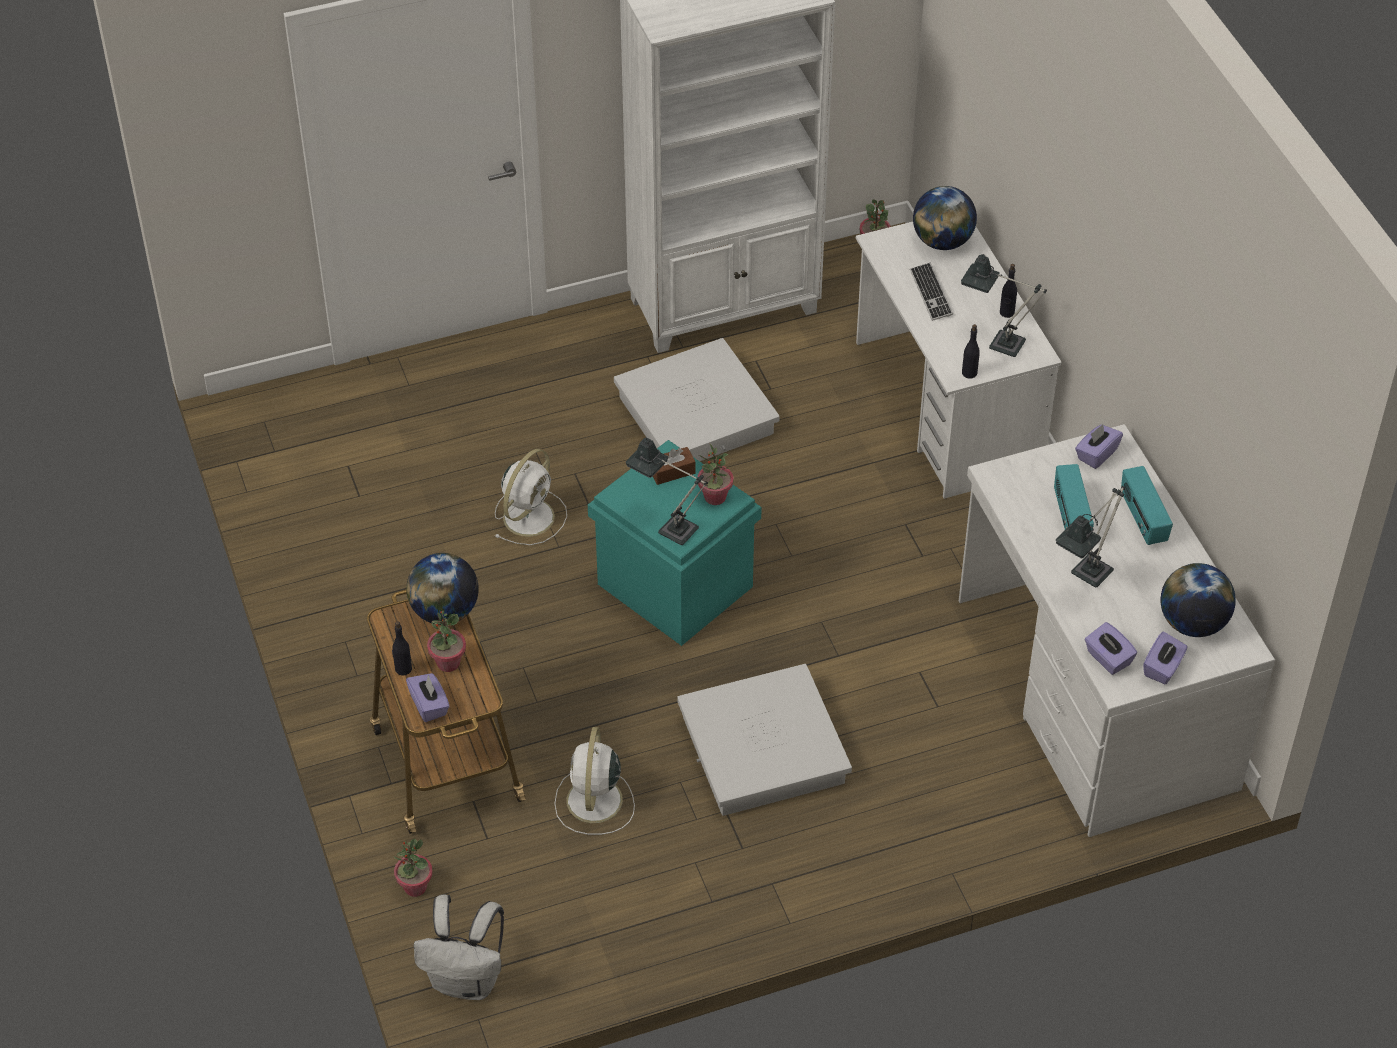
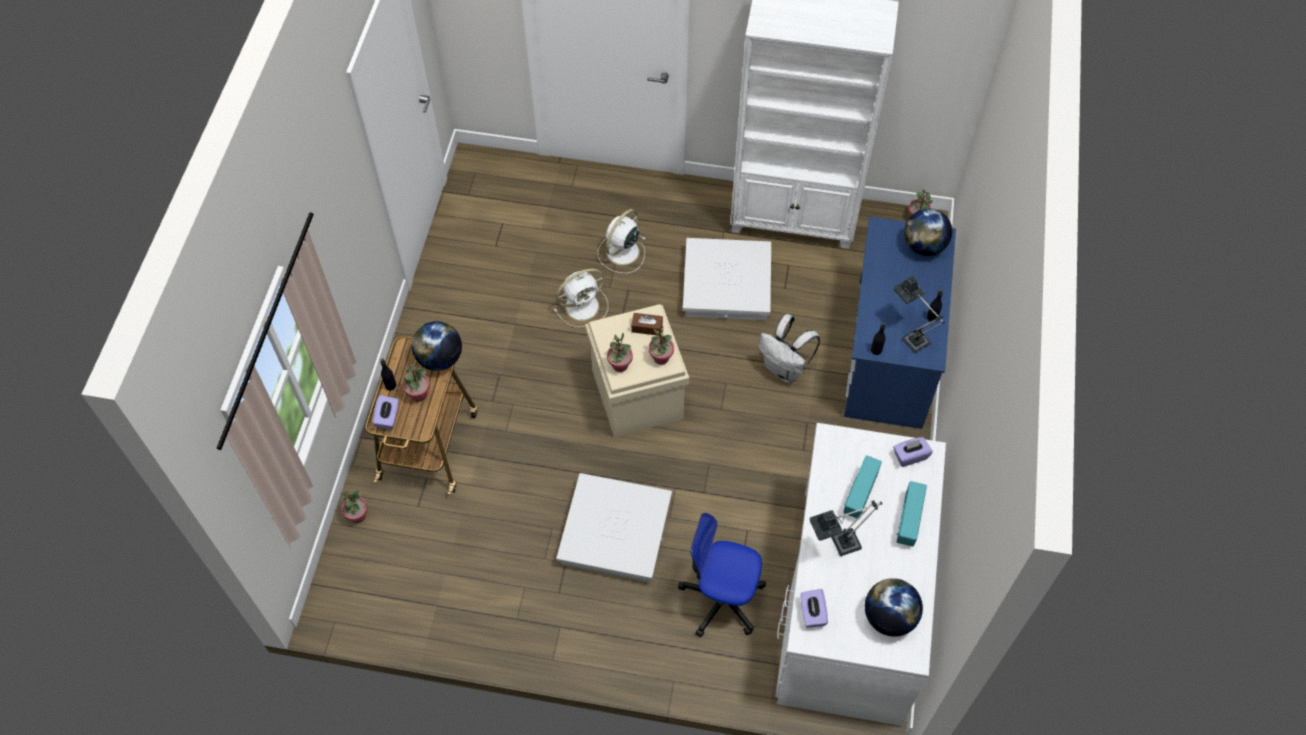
camera: 30 degrees right, 10 degrees up
white backpack [414,894,504,1000] -> white backpack moved to [758,314,820,383]
white fan [554,727,635,835] -> white fan moved to [598,209,645,273]
turquoise storage box [588,440,762,646] -> beige storage box [585,304,689,437]
table lamp [626,438,708,545] -> potted plant [607,333,633,372]
white desk [856,222,1062,499] -> blue desk [844,217,956,429]
keyboard [910,262,953,321] -> none
purple tissue box [1143,631,1188,684] -> none
none -> office chair [678,513,766,638]

